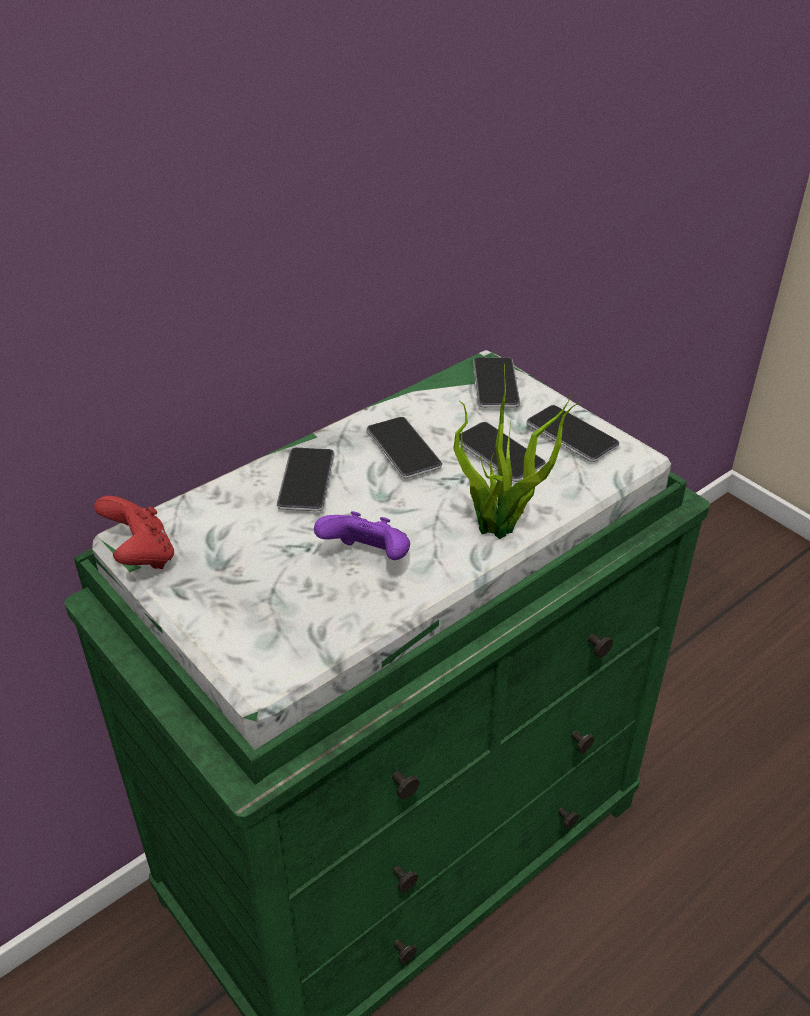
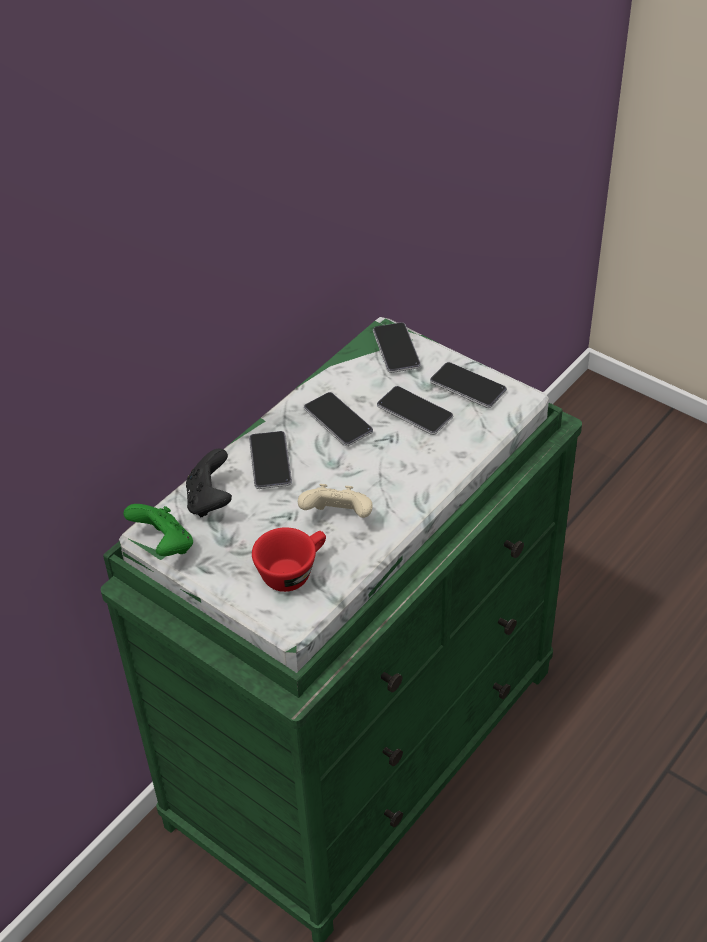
camera: 10 degrees left, 5 degrees up
red game controller [94,496,174,569] -> green game controller [123,504,193,556]
purple game controller [314,511,410,560] -> beige game controller [298,484,373,518]
potted plant [453,364,580,539] -> none
none -> black game controller [186,448,232,517]
none -> red cup [252,527,326,592]

